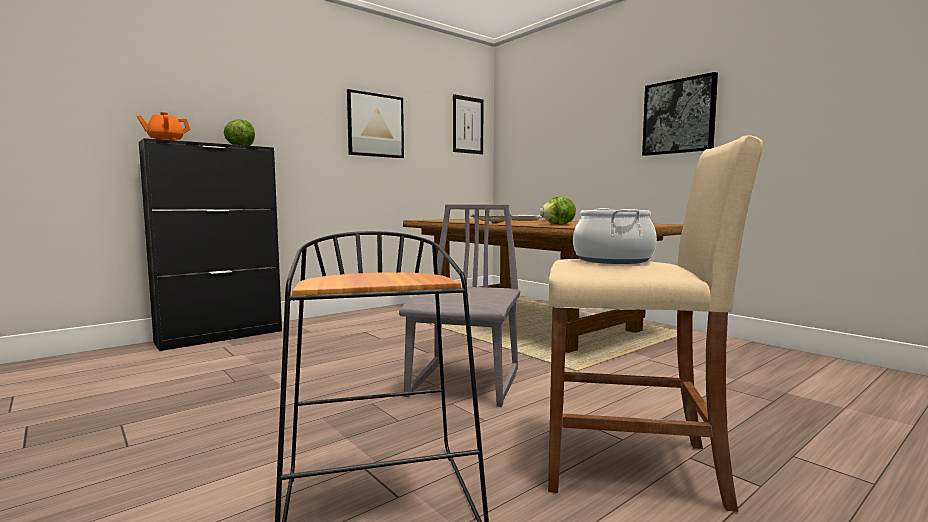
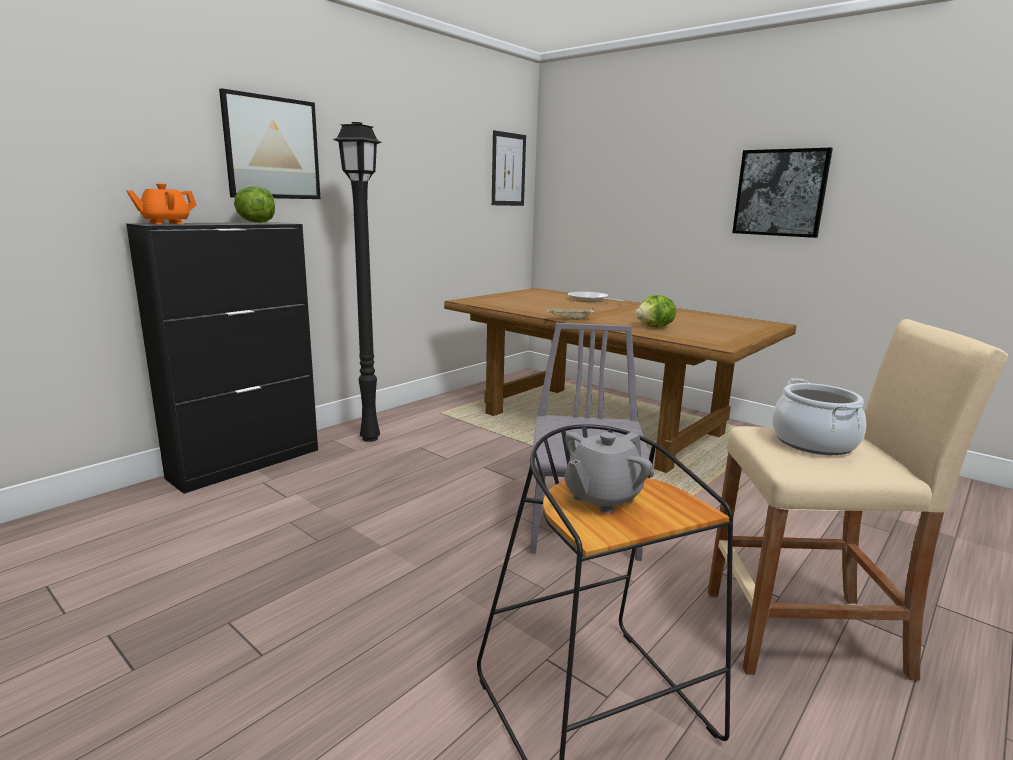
camera: 10 degrees left, 10 degrees up
picture [347,89,404,158] -> picture moved to [219,88,321,199]
none -> black floor lamp [333,122,382,442]
none -> grey teapot [565,432,652,513]

